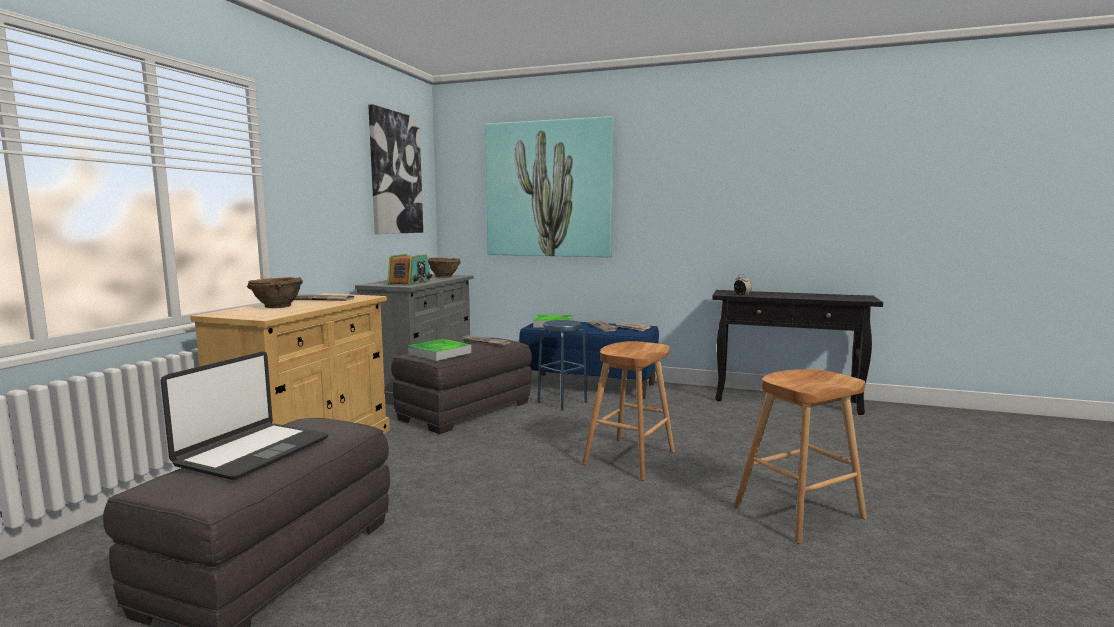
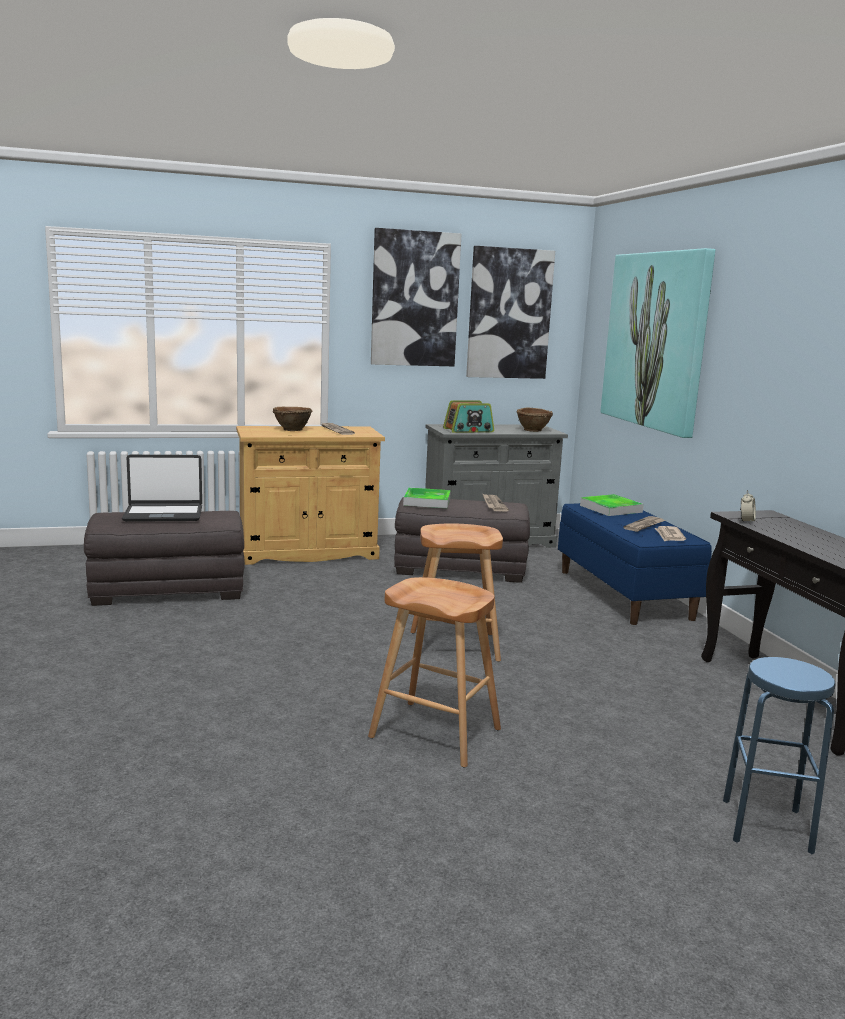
camera: 55 degrees right, 5 degrees up
blue stool [538,320,587,411] -> blue stool moved to [723,657,835,854]
none -> picture [371,228,462,366]

